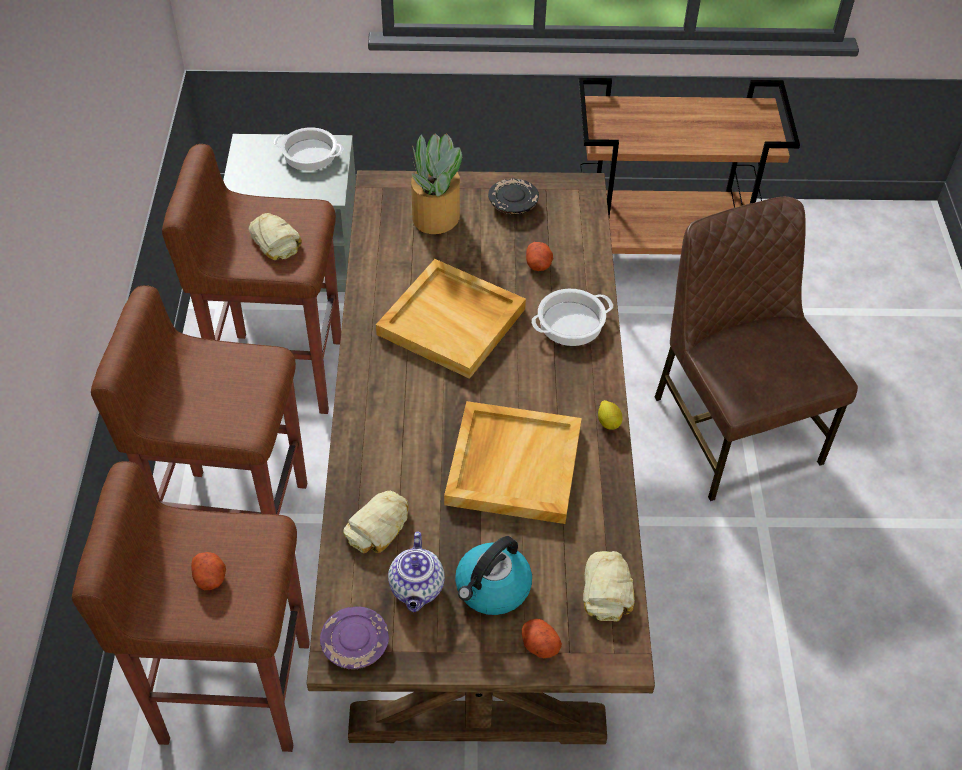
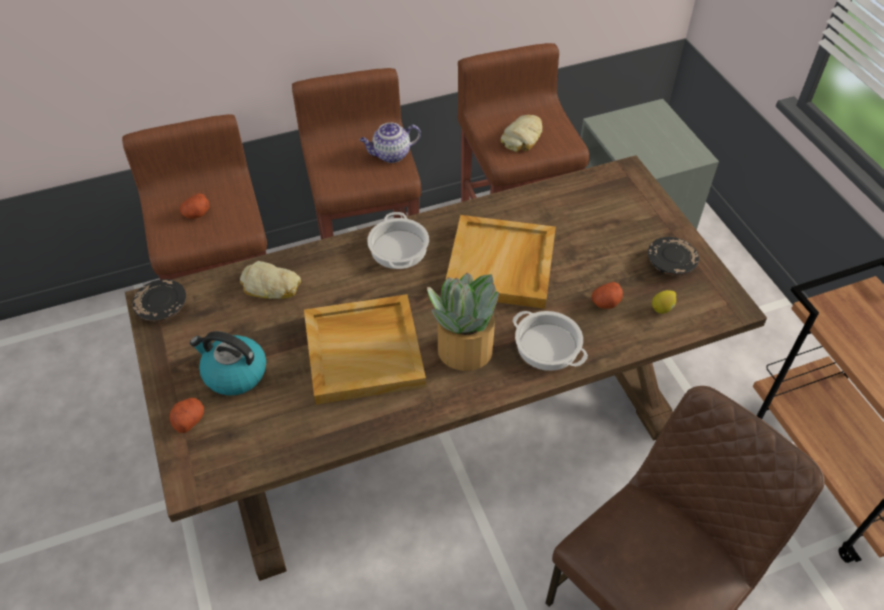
camera: 70 degrees right, 0 degrees up
cooking pot [273,127,344,171] -> cooking pot moved to [367,212,429,269]
purple plate [320,607,389,669] -> black plate [132,279,186,322]
teapot [388,532,445,612] -> teapot moved to [360,123,421,163]
potted plant [411,134,462,234] -> potted plant moved to [427,273,499,371]
bread [583,551,635,621] -> none
lemon [598,400,623,430] -> lemon moved to [652,290,676,314]

